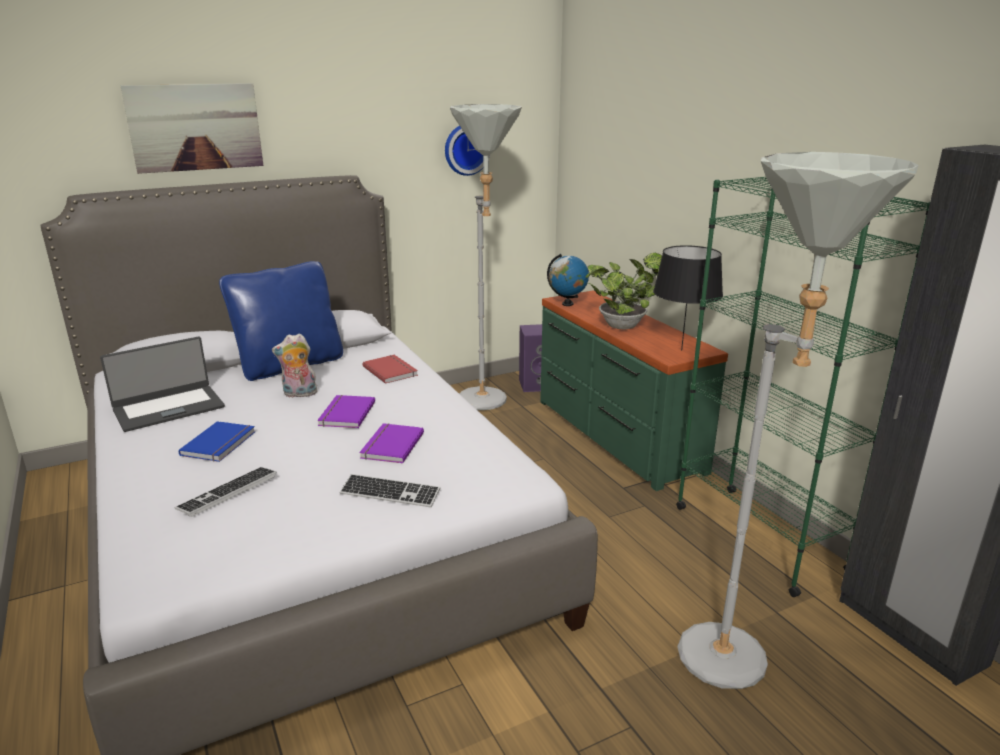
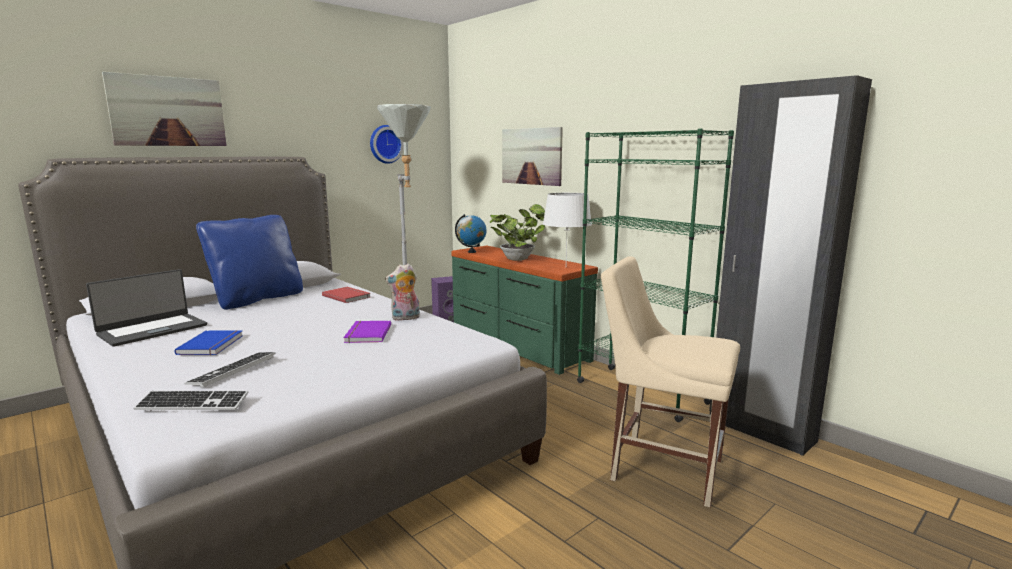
camera: 15 degrees left, 10 degrees down
plush toy [272,333,318,398] -> plush toy moved to [385,263,420,321]
purple book [317,395,375,428] -> none
keyboard [340,474,440,507] -> keyboard moved to [134,391,249,410]
black table lamp [653,245,723,351] -> white table lamp [543,193,592,262]
grey floor lamp [677,152,919,689] -> beige chair [601,256,740,507]
none -> picture [502,127,563,186]

